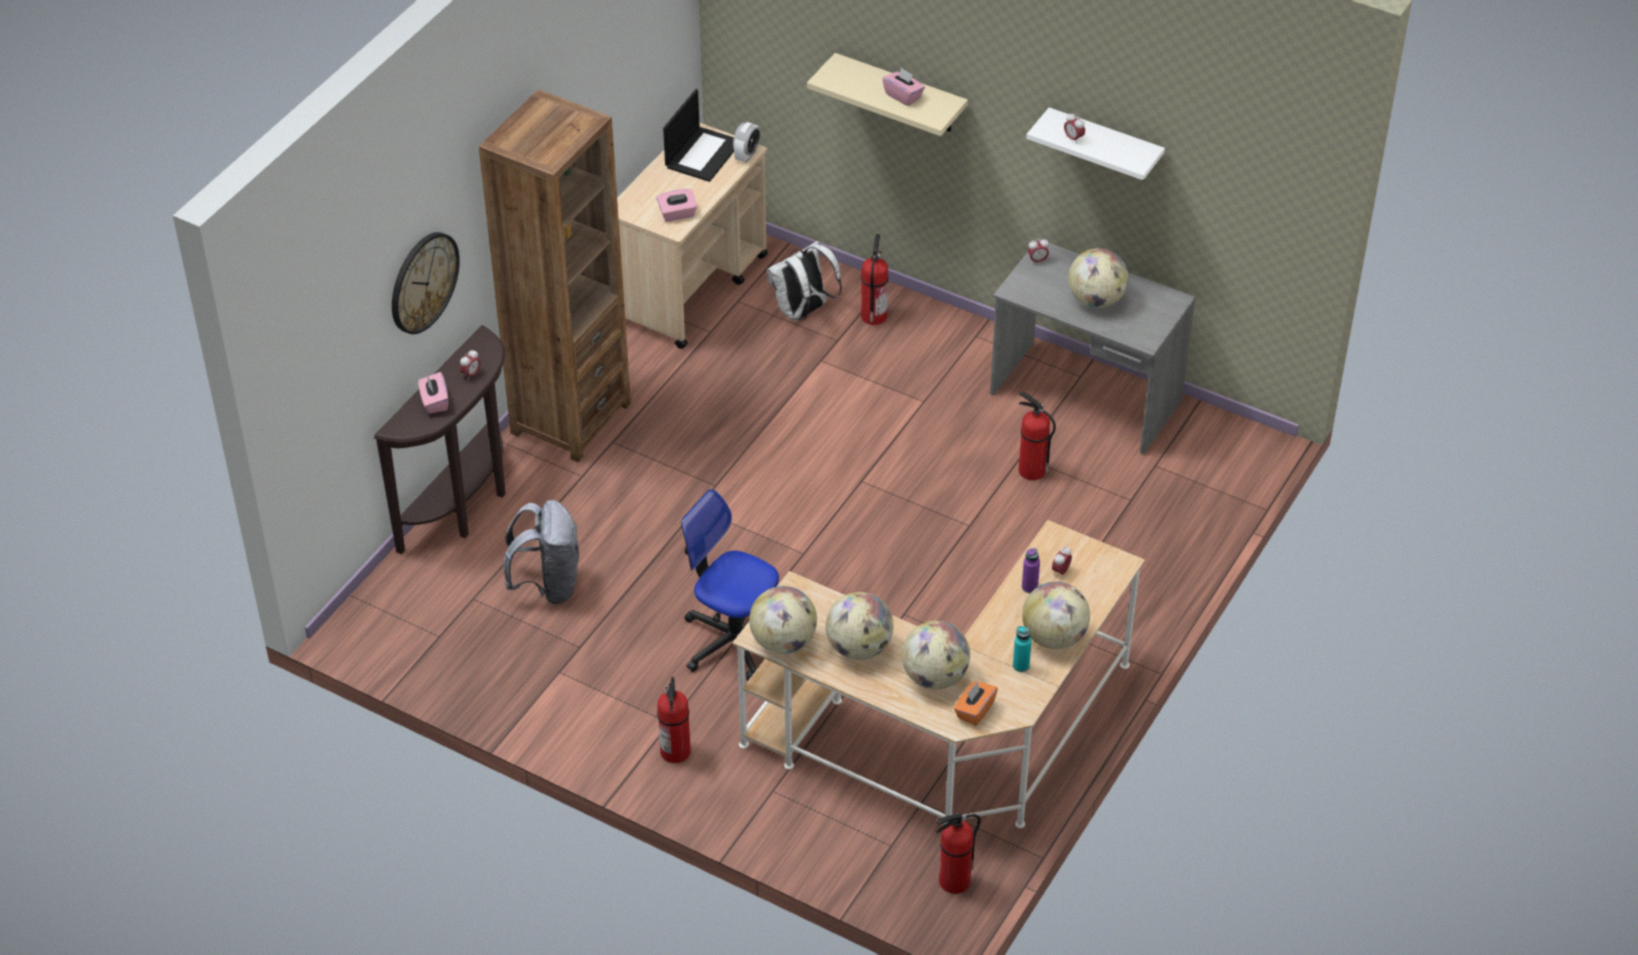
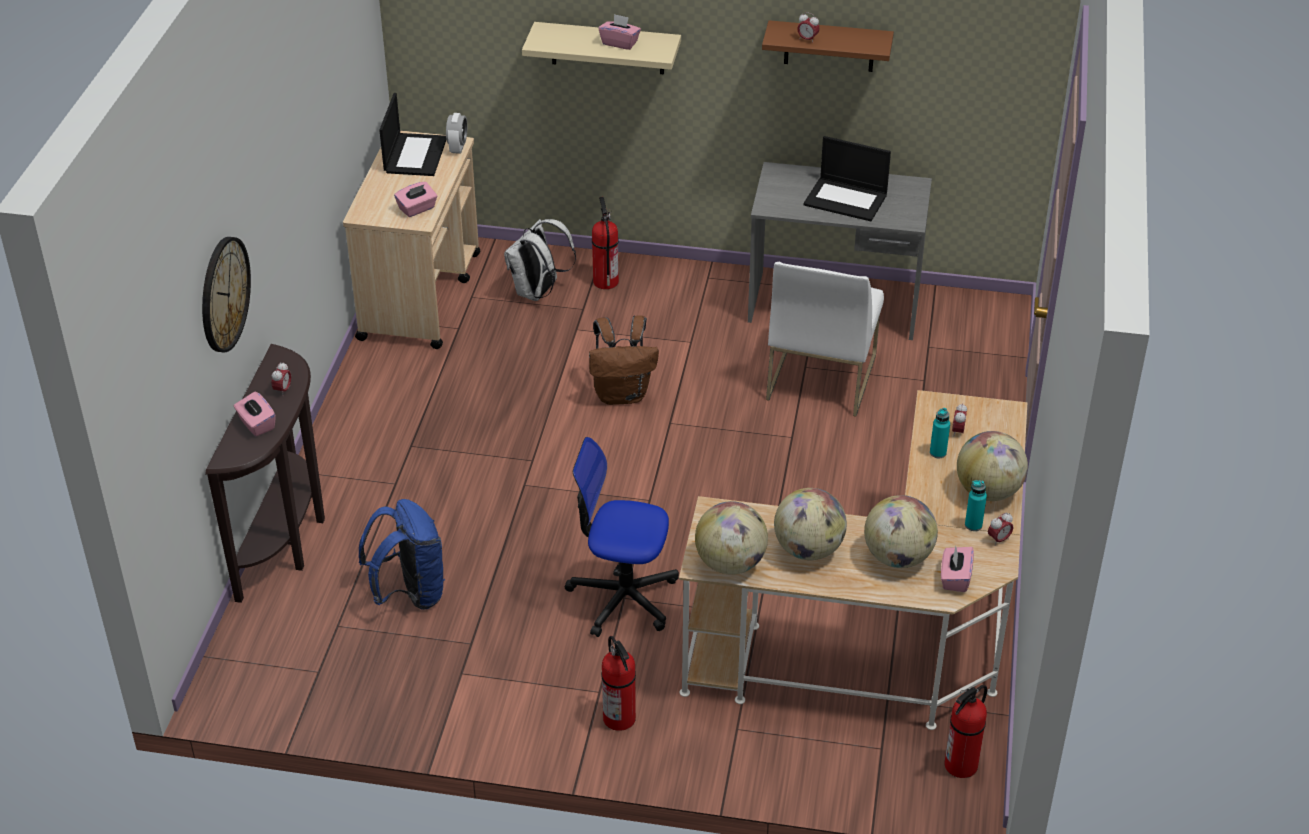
camera: 20 degrees left, 5 degrees down
brown bookcase [479,89,631,462] -> none
grey backpack [504,500,579,604] -> blue backpack [359,499,445,610]
orange tissue box [954,681,998,726] -> pink tissue box [941,545,974,592]
fire extinguisher [1018,391,1056,480] -> white chair [766,262,884,417]
purple bottle [1022,548,1040,593] -> turquoise bottle [930,408,950,458]
white shelf [1026,107,1165,181] -> brown shelf [762,20,894,72]
alarm clock [1028,238,1049,264] -> alarm clock moved to [988,512,1013,546]
globe [1068,248,1129,308] -> laptop [804,136,891,221]
none -> brown backpack [589,315,659,405]

